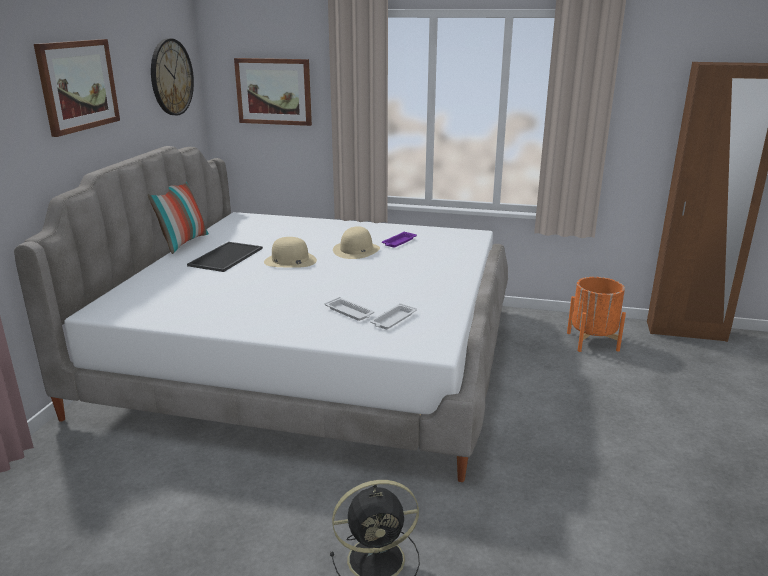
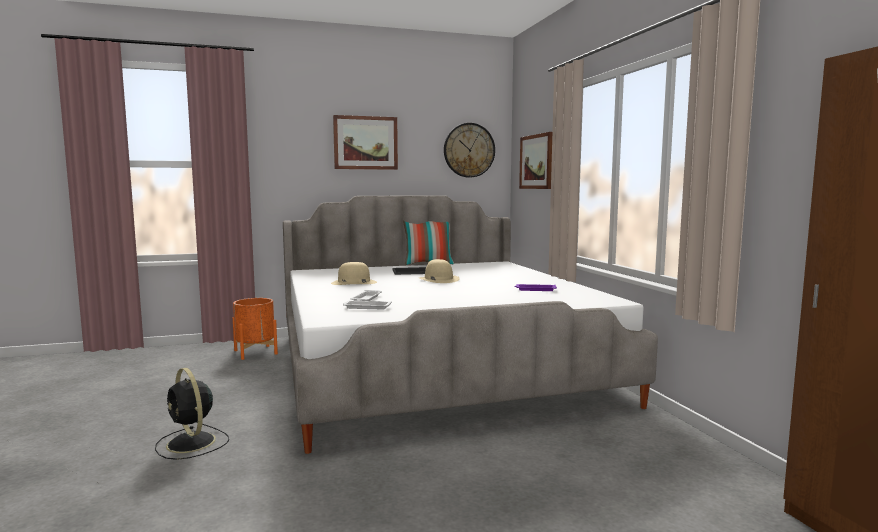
camera: 60 degrees right, 15 degrees down
beige hat [333,226,380,259] -> beige hat moved to [331,262,377,285]
orange planter [567,277,626,352] -> orange planter moved to [233,298,278,360]

